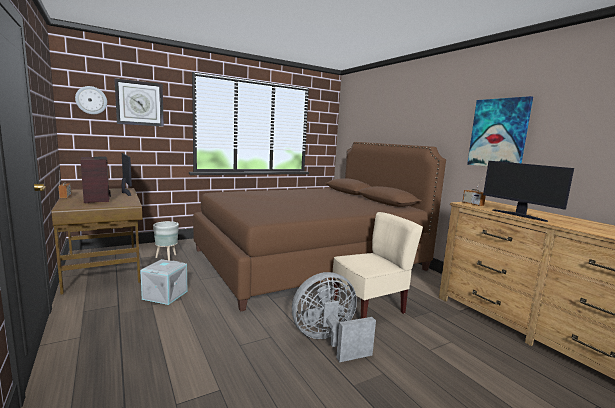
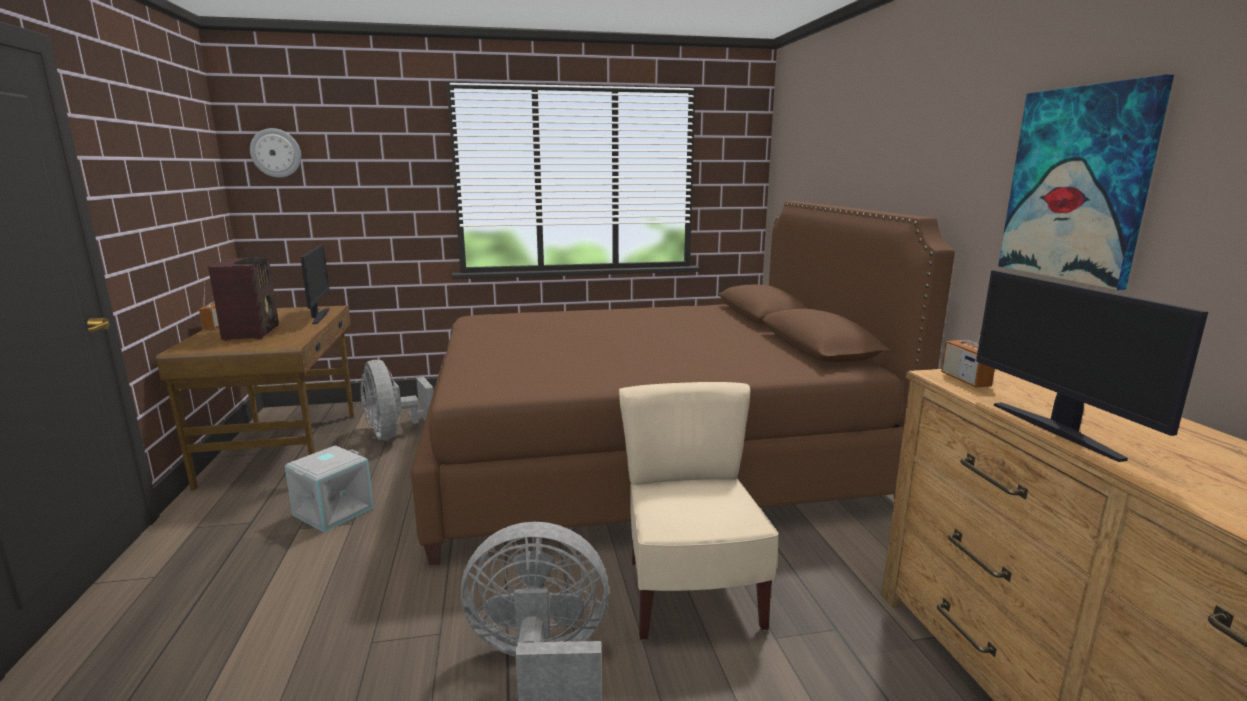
camera: 20 degrees right, 5 degrees up
wall clock [114,78,164,127] -> none
grey planter [153,221,179,261] -> grey fan [361,360,434,440]
beige chair [332,212,423,318] -> beige chair turned 90 degrees counterclockwise [619,382,778,640]

